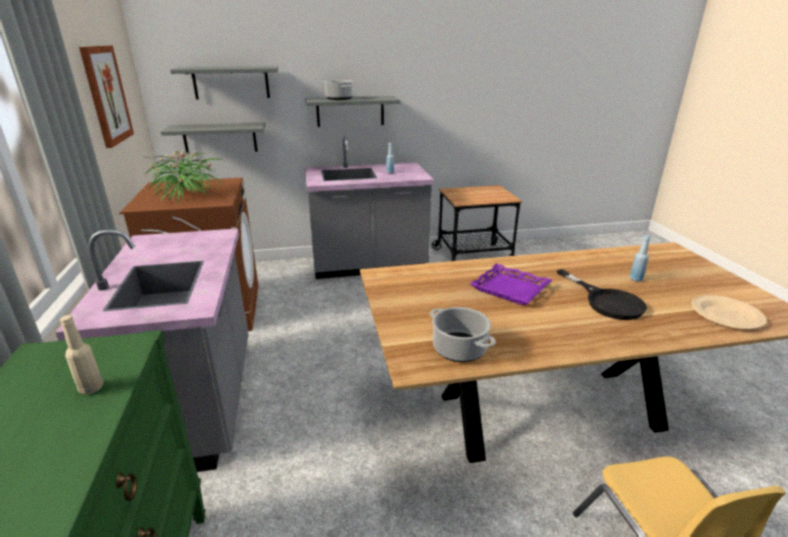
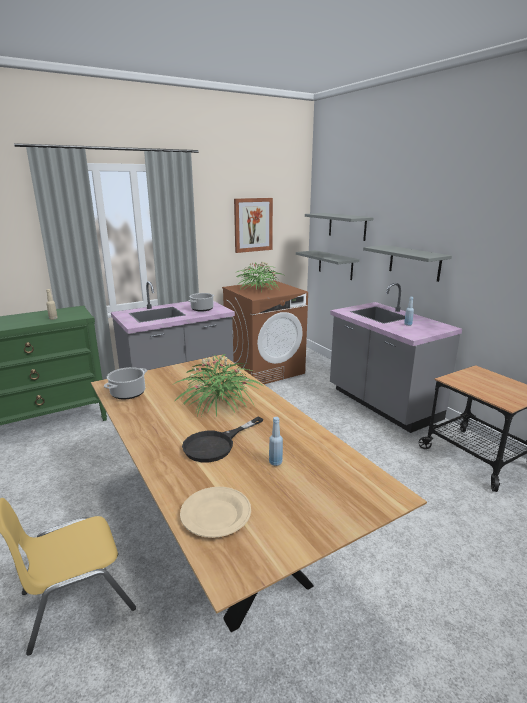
camera: 70 degrees right, 5 degrees down
cooking pot [324,80,353,100] -> cooking pot moved to [189,293,214,311]
purple tray [469,263,552,305] -> potted plant [174,354,263,417]

